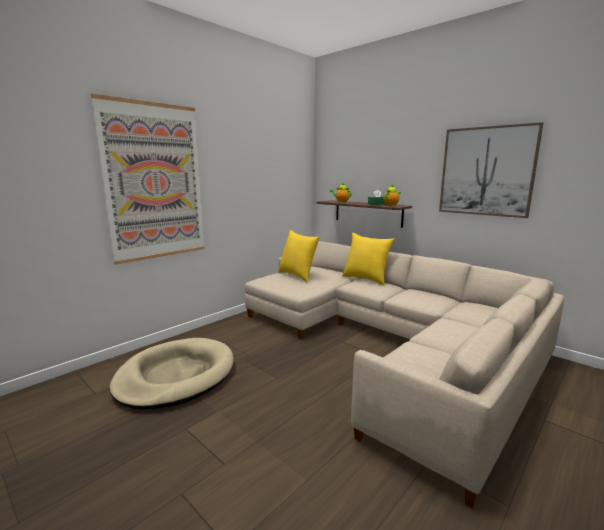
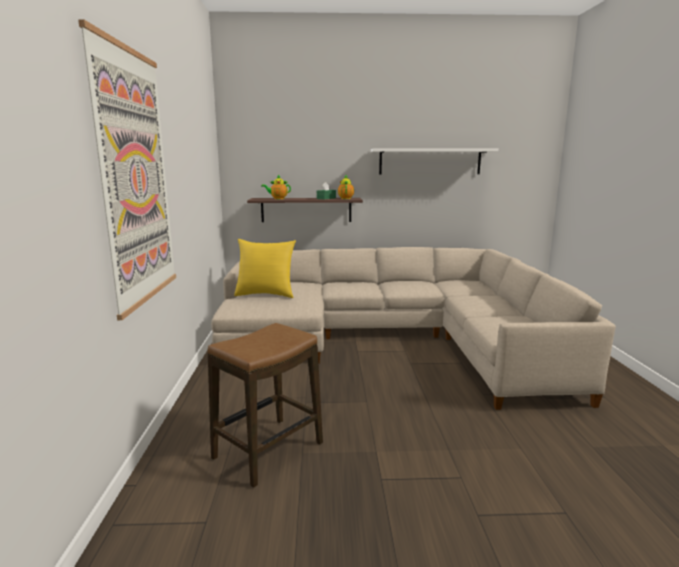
camera: 45 degrees left, 0 degrees up
beige dog bed [110,338,234,410] -> stool [208,323,323,488]
yellow pillow [342,233,395,286] -> none
picture [439,122,543,218] -> white shelf [371,148,498,174]

